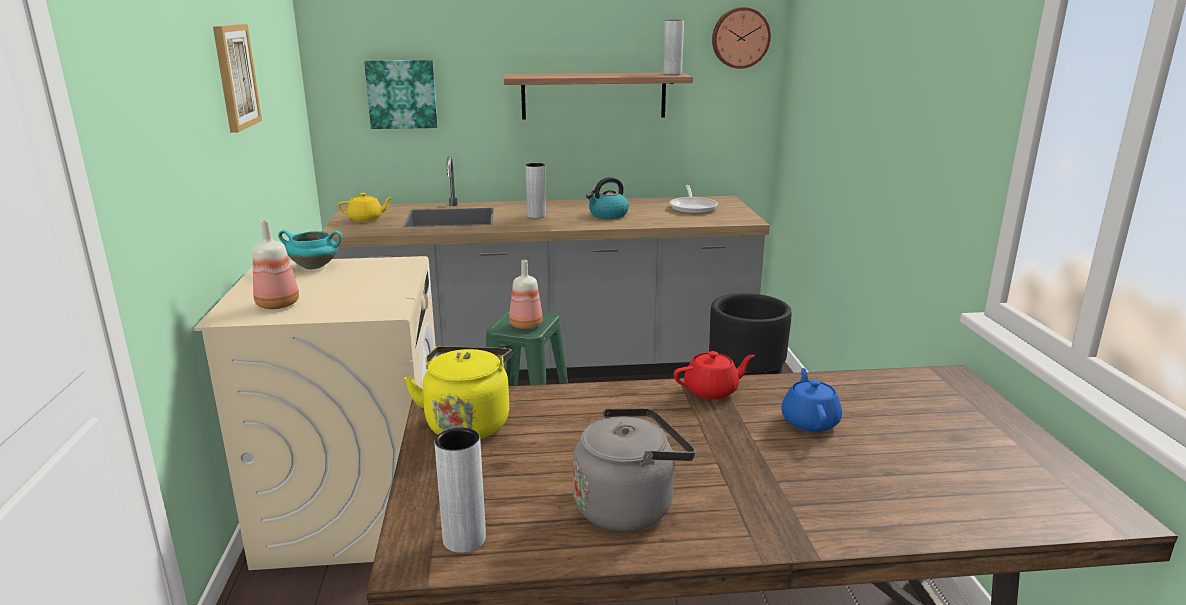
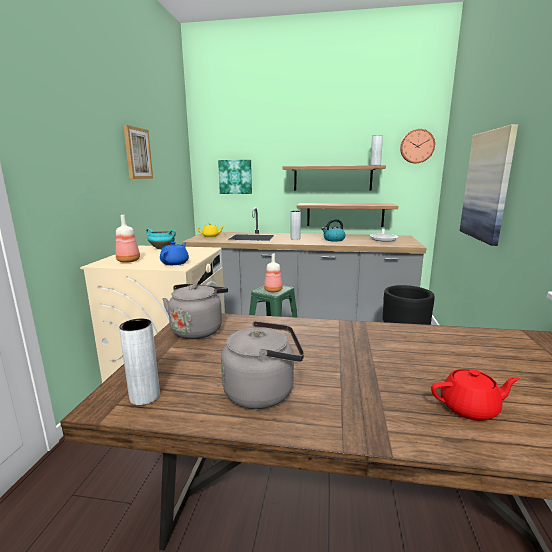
camera: 15 degrees right, 5 degrees down
yellow kettle [404,346,512,439] -> grey kettle [162,284,228,339]
red teapot [674,351,755,399] -> red teapot moved to [431,369,520,421]
blue teapot [781,368,842,432] -> blue teapot moved to [160,242,189,265]
none -> shelf [297,203,399,227]
none -> picture [460,124,518,246]

